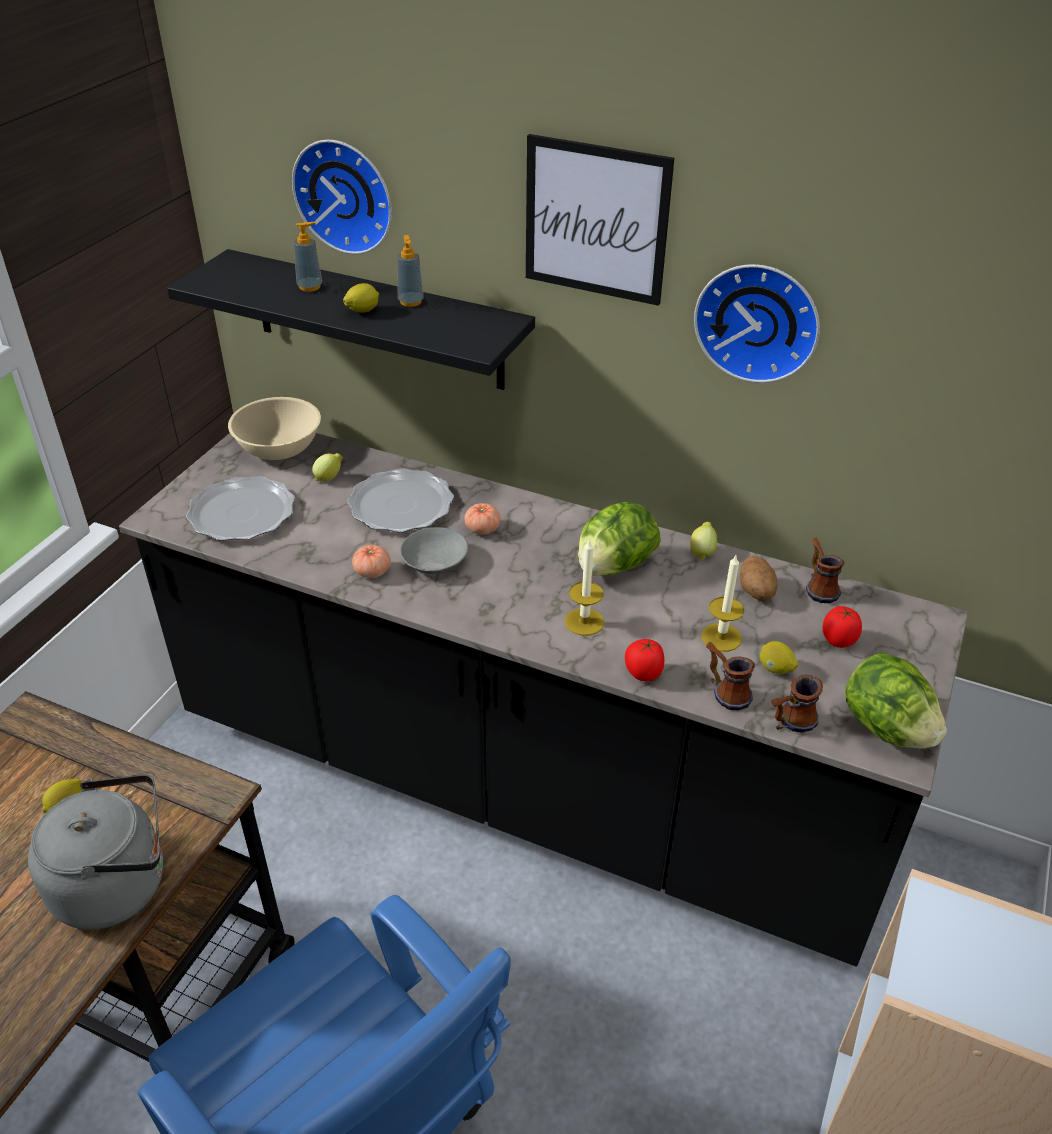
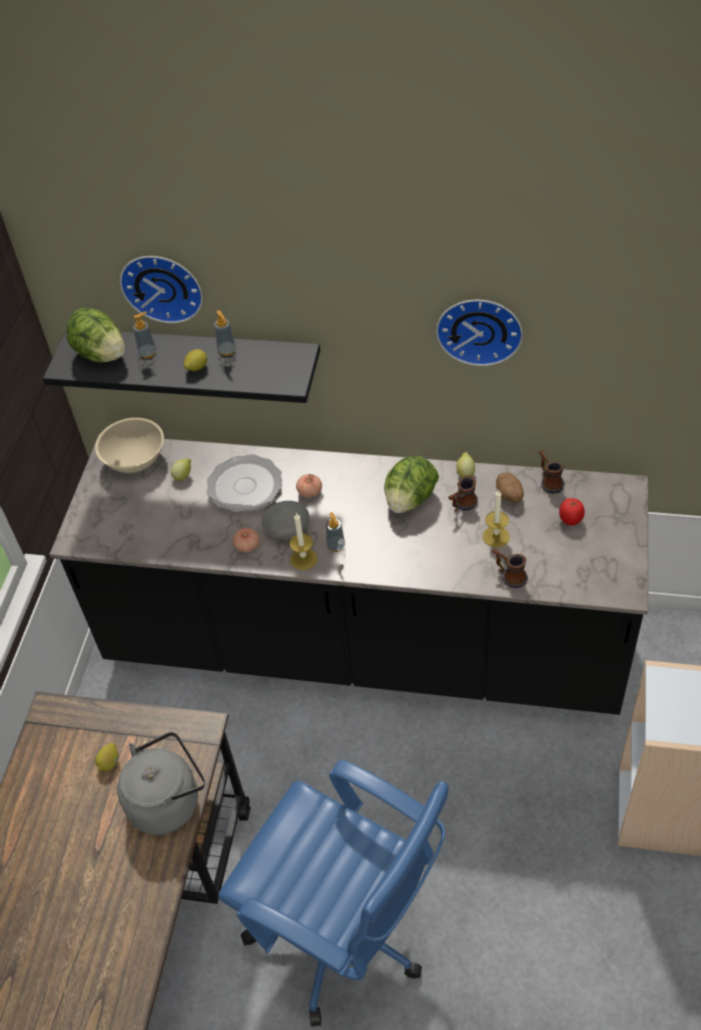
camera: 10 degrees left, 10 degrees up
plate [186,476,295,541] -> none
picture [526,134,674,306] -> none
candle [565,538,604,636] -> candle moved to [290,513,317,570]
tomato [625,639,664,681] -> none
lemon [760,641,798,674] -> none
mug [771,675,823,733] -> mug moved to [448,476,478,512]
lettuce [845,652,947,749] -> lettuce moved to [66,308,125,362]
none -> soap dispenser [326,512,345,552]

